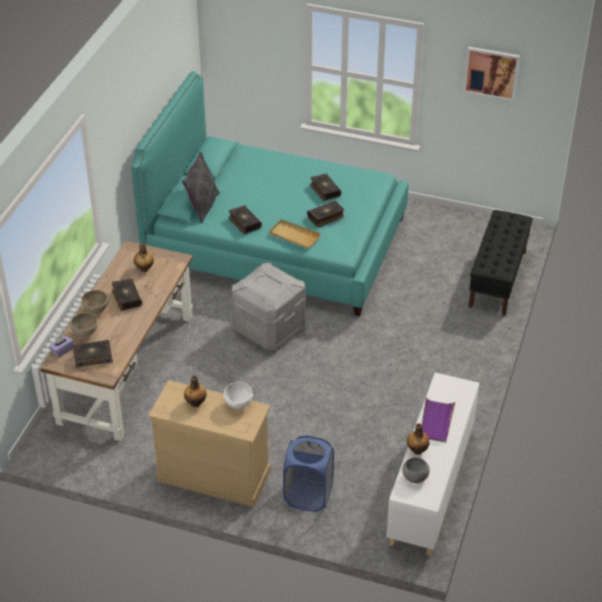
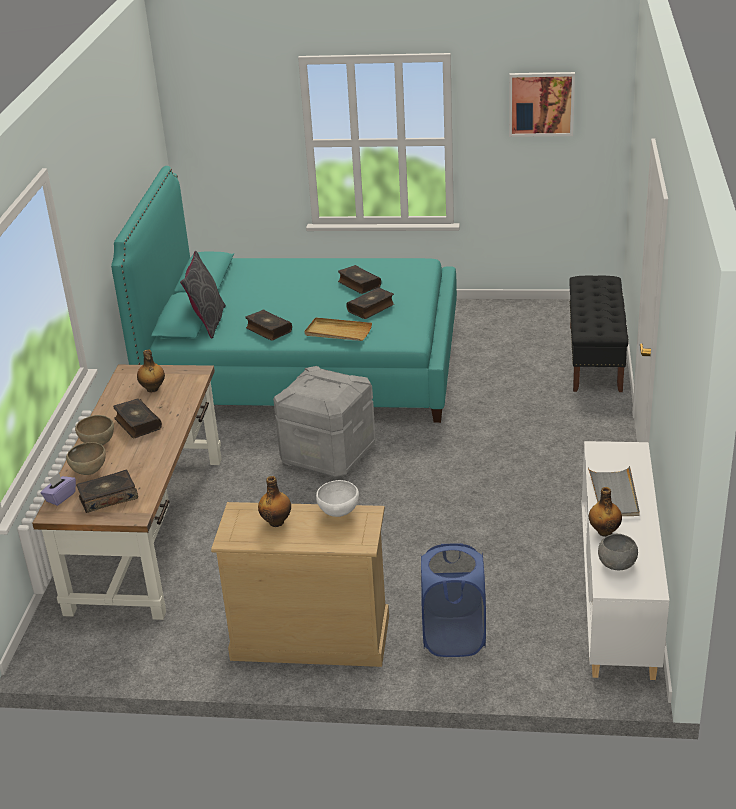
camera: 10 degrees left, 10 degrees down
purple tray [422,397,455,443] -> grey tray [588,466,640,516]

